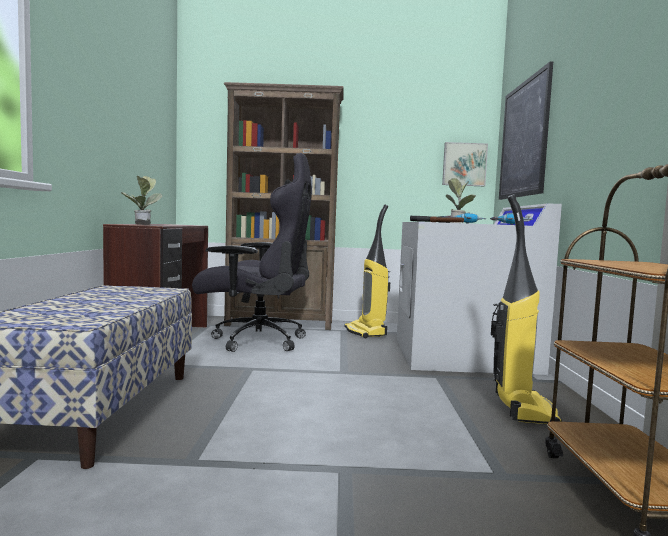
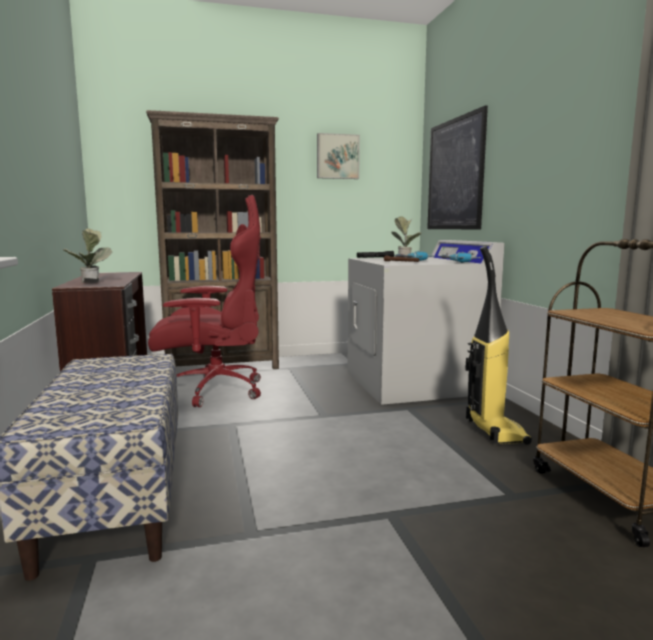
camera: 15 degrees left, 5 degrees up
black office chair [192,153,312,352] -> red office chair [148,195,261,407]
vacuum cleaner [344,205,390,338] -> none
picture [442,142,488,186] -> picture moved to [317,133,360,179]

